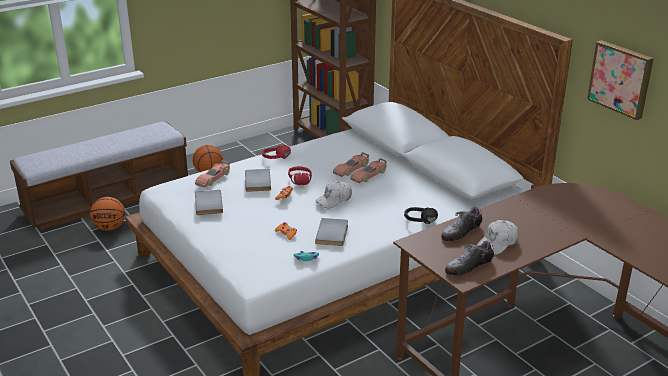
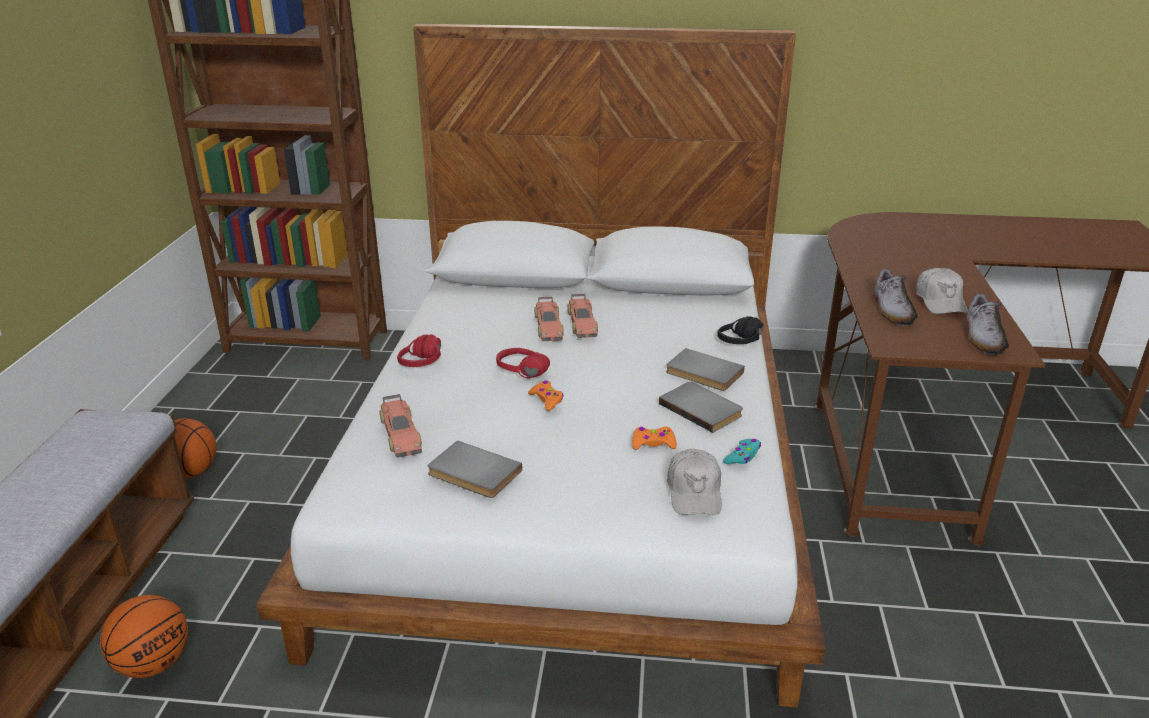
camera: 50 degrees left, 0 degrees up
grey book [245,169,271,192] -> grey book moved to [666,348,745,391]
white cap [316,181,352,209] -> white cap moved to [667,449,722,515]
picture [587,40,654,120] -> none

